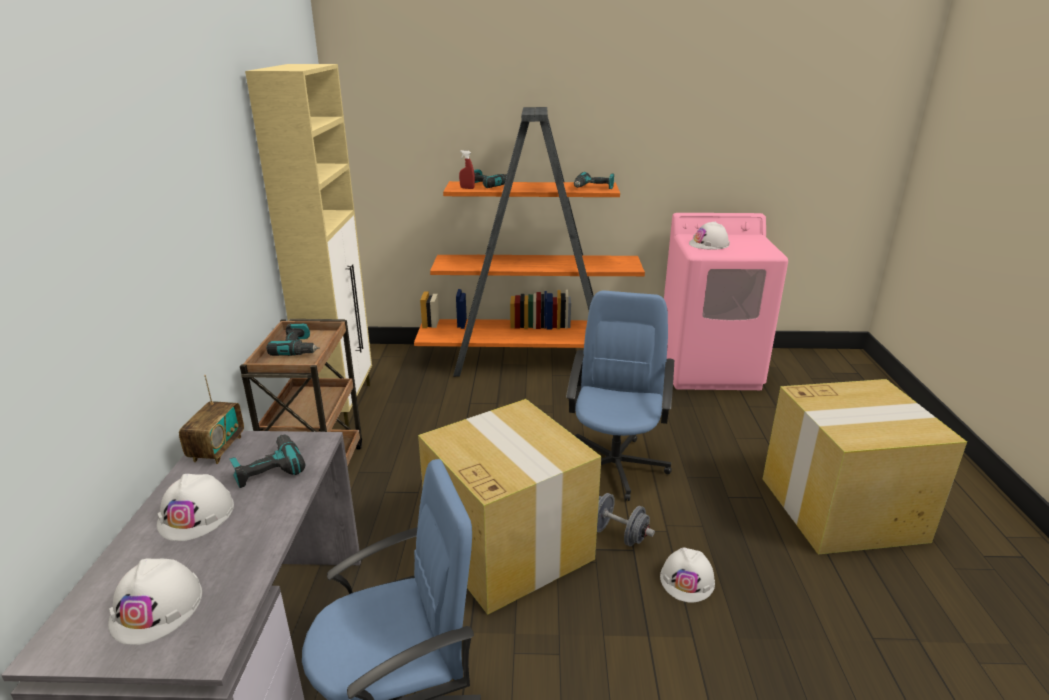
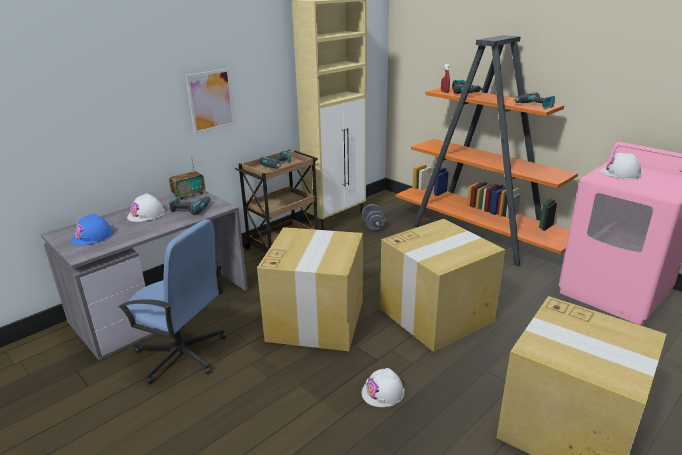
camera: 45 degrees right, 0 degrees up
white hard hat [108,559,202,645] -> blue hard hat [71,214,114,245]
blue office chair [566,290,674,501] -> cardboard box [380,219,505,352]
grey dumbbell [597,493,655,546] -> grey dumbbell moved to [362,204,386,230]
none -> picture [186,69,235,134]

